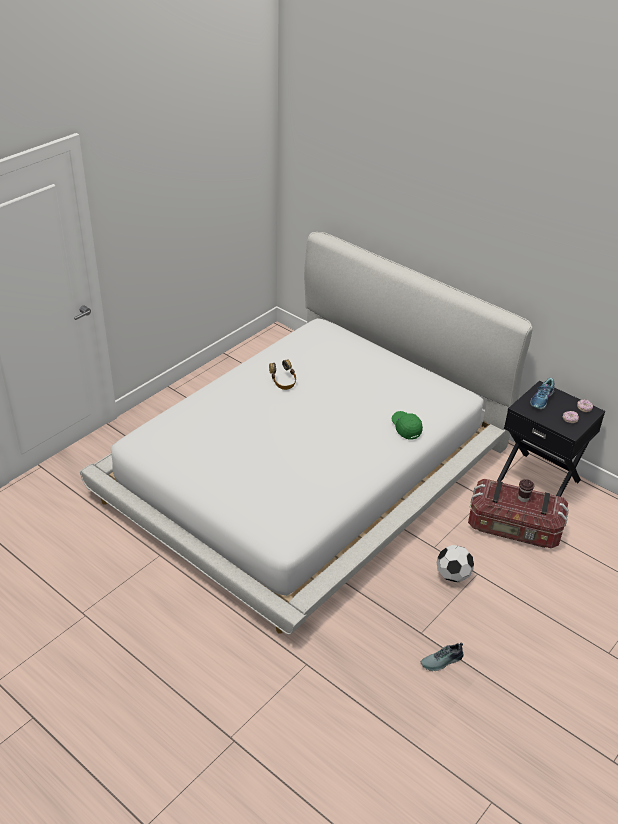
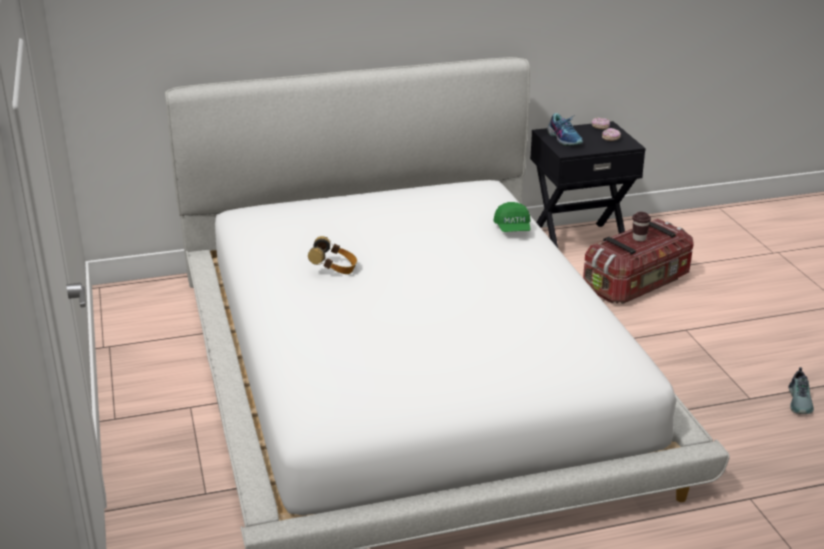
camera: 55 degrees left, 10 degrees down
green cap [392,411,423,440] -> green cap turned 105 degrees counterclockwise [493,202,531,232]
football [437,545,474,583] -> none

